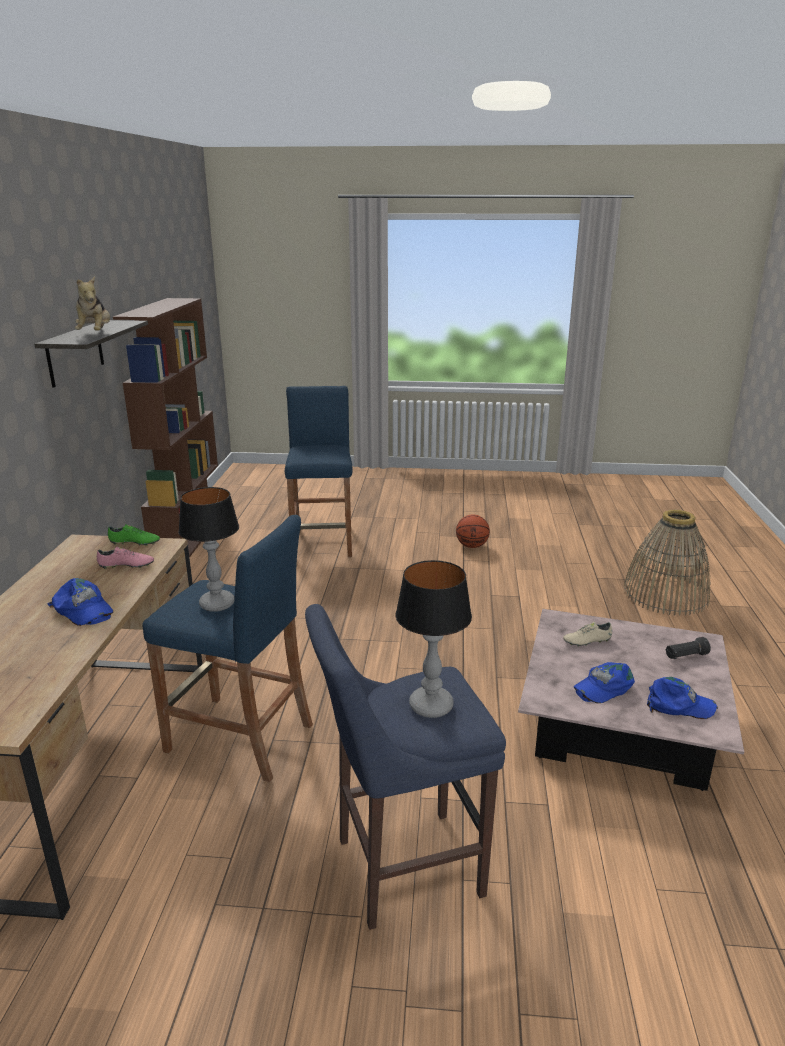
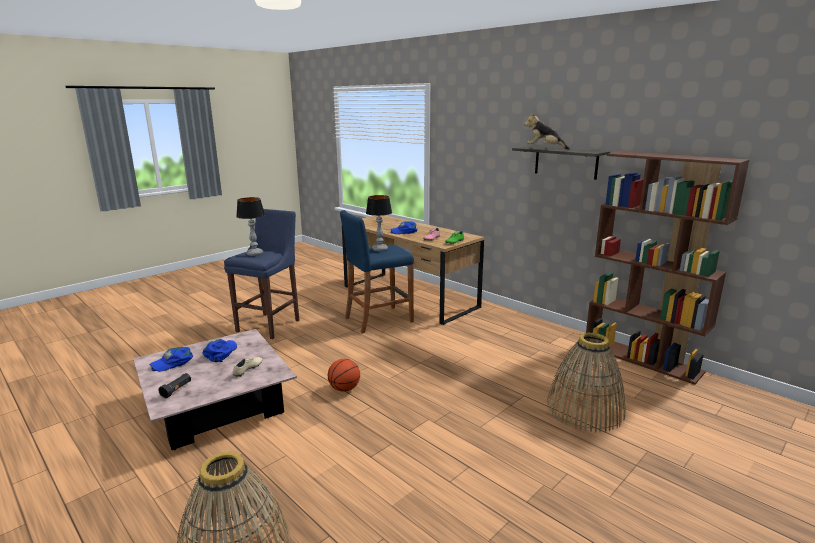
camera: 130 degrees right, 5 degrees down
blue stool [285,386,353,557] -> basket [547,333,625,432]
basketball [456,515,490,548] -> basketball moved to [328,359,360,392]

